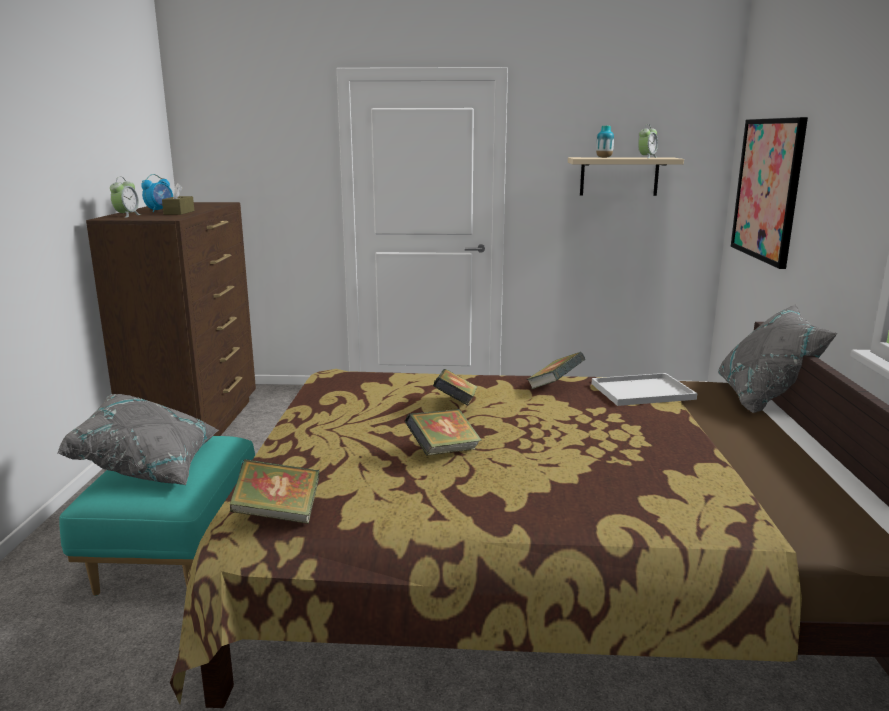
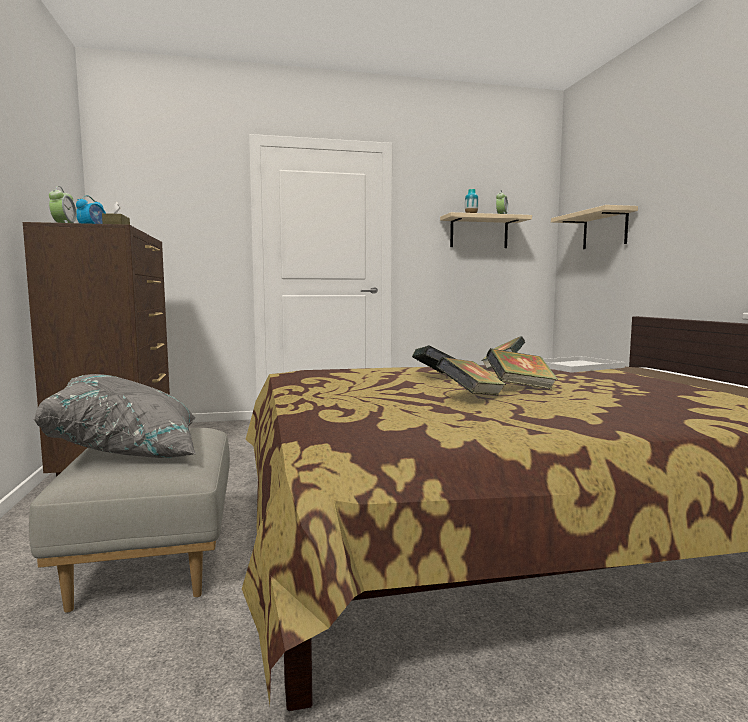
camera: 15 degrees left, 10 degrees down
turquoise ottoman [59,436,255,596] -> grey ottoman [29,428,230,613]
book [230,459,319,524] -> book moved to [486,348,558,389]
grey pillow [718,304,838,413] -> none
picture [731,117,808,269] -> beige shelf [551,205,638,249]

